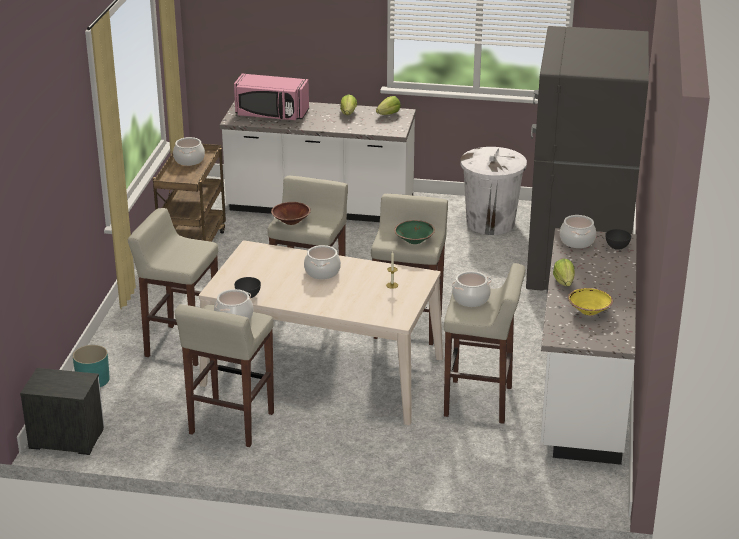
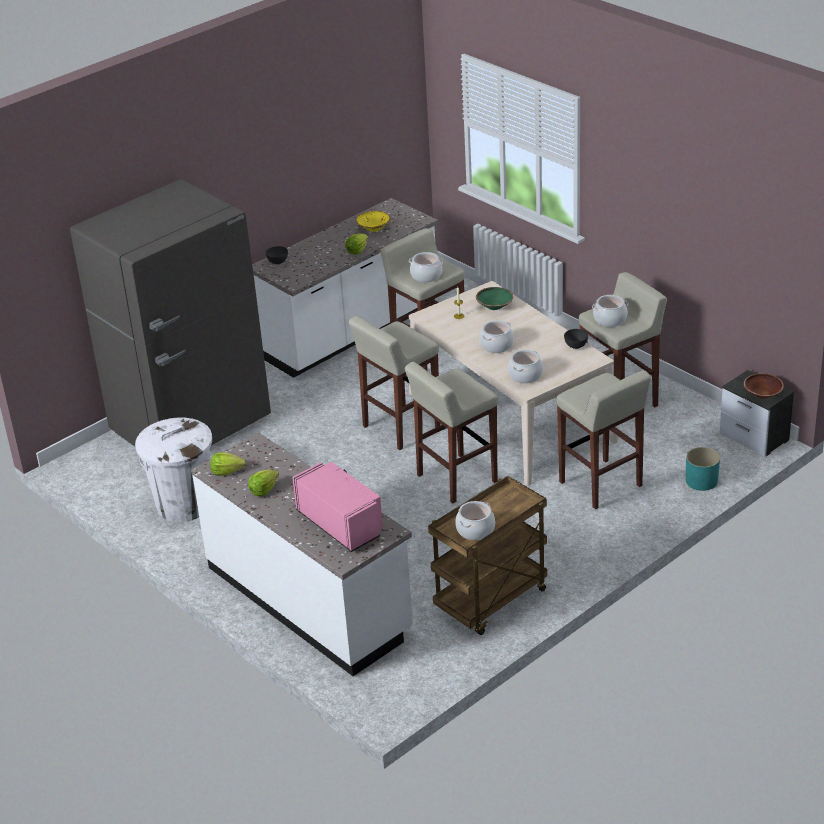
camera: 140 degrees left, 5 degrees up
brown bowl [271,202,311,225] -> brown bowl moved to [744,373,784,399]
green bowl [394,220,435,244] -> green bowl moved to [476,287,513,310]
cooking pot [560,215,596,248] -> cooking pot moved to [508,350,543,383]

